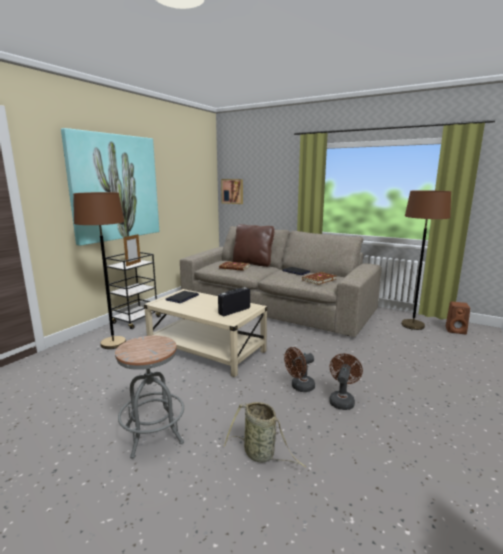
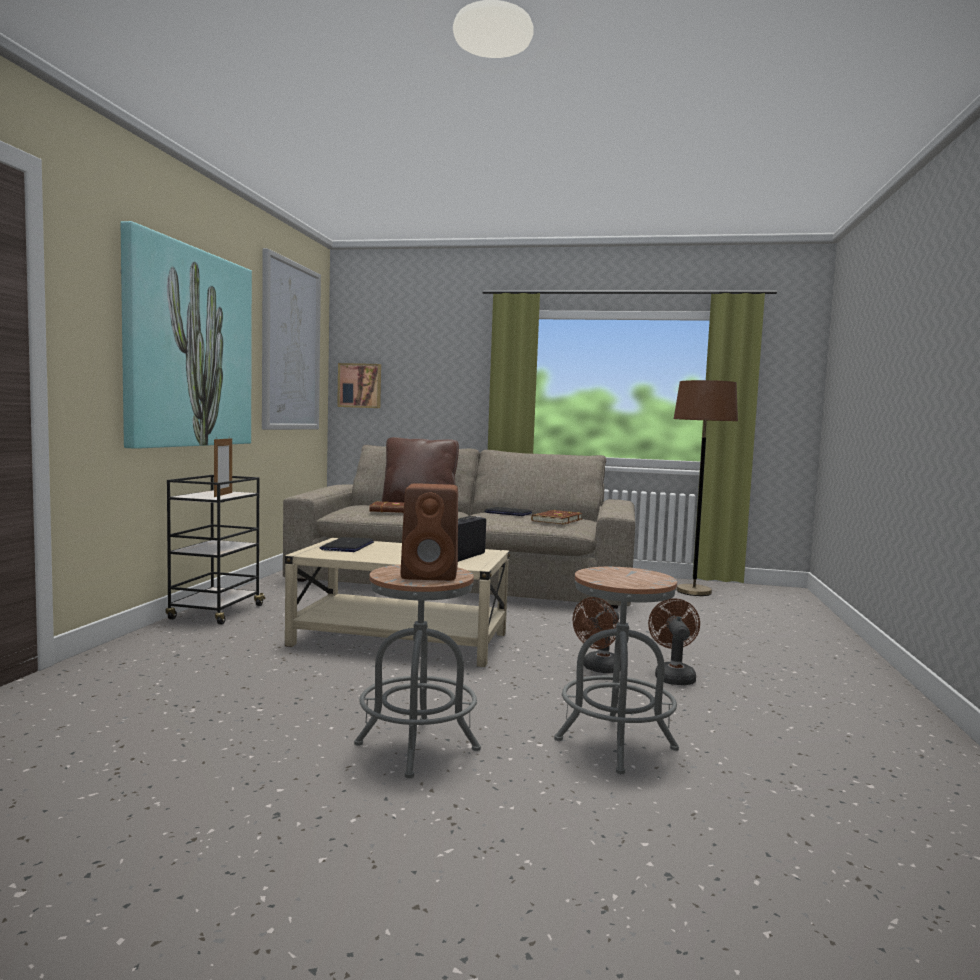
camera: 20 degrees left, 10 degrees down
brown floor lamp [73,192,126,349] -> none
basket [224,402,306,467] -> grey stool [554,567,679,774]
brown speaker [446,301,470,334] -> brown speaker moved to [401,483,458,581]
none -> picture [262,248,321,430]

